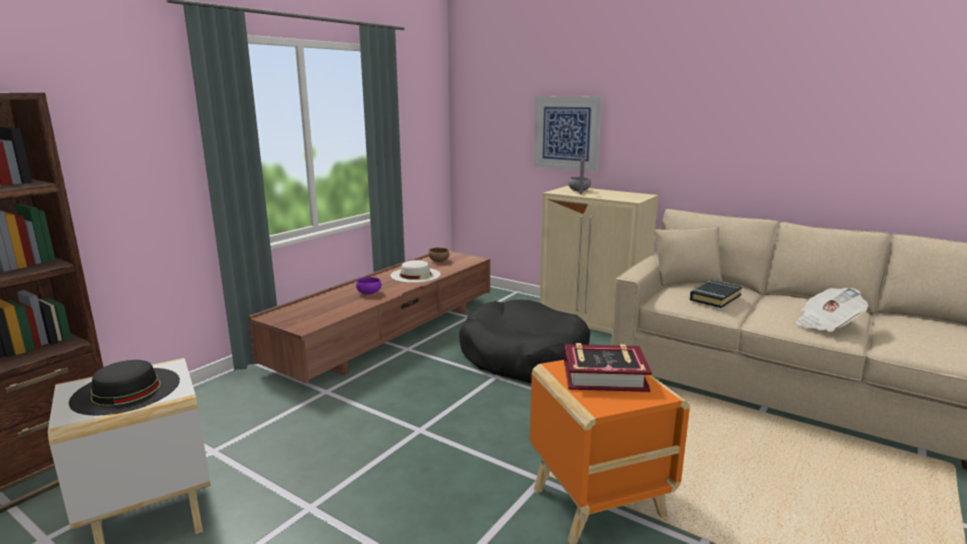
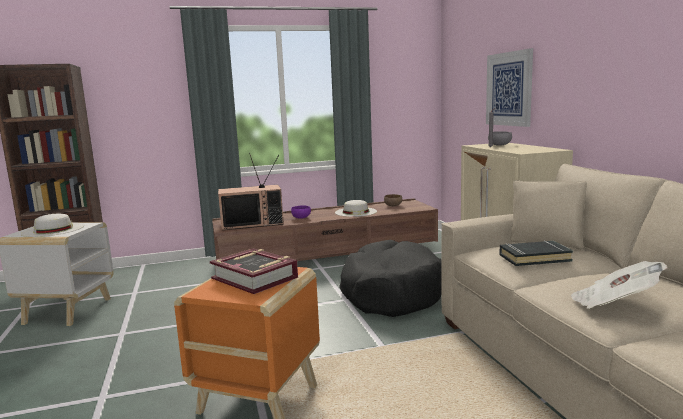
camera: 40 degrees right, 5 degrees down
black hat [69,360,180,415] -> white hat [21,214,85,237]
none -> television [218,153,284,230]

